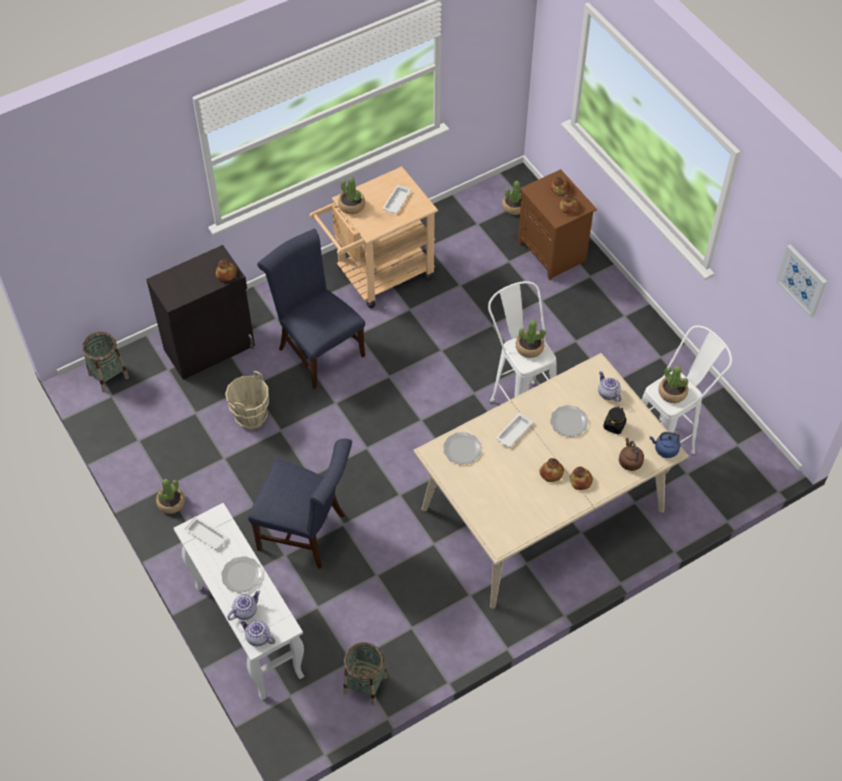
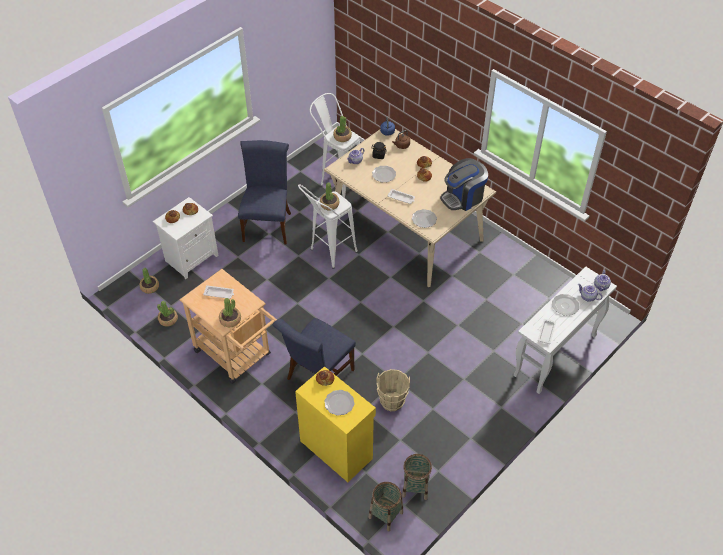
camera: 105 degrees left, 5 degrees down
black cabinet [146,245,255,380] -> yellow cabinet [295,366,376,482]
potted plant [156,479,185,514] -> potted plant moved to [157,301,178,327]
blue chair [248,439,352,569] -> blue chair moved to [238,140,291,244]
basket [344,642,388,705] -> basket moved to [402,454,432,500]
brown nightstand [518,169,597,280] -> white nightstand [153,197,219,279]
picture [776,245,827,318] -> none
none -> plate [324,390,354,416]
none -> coffee machine [440,158,488,211]

